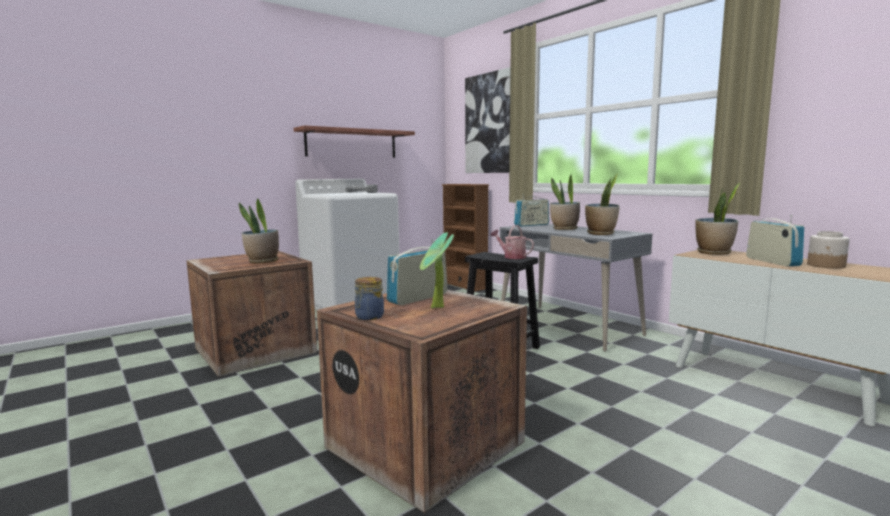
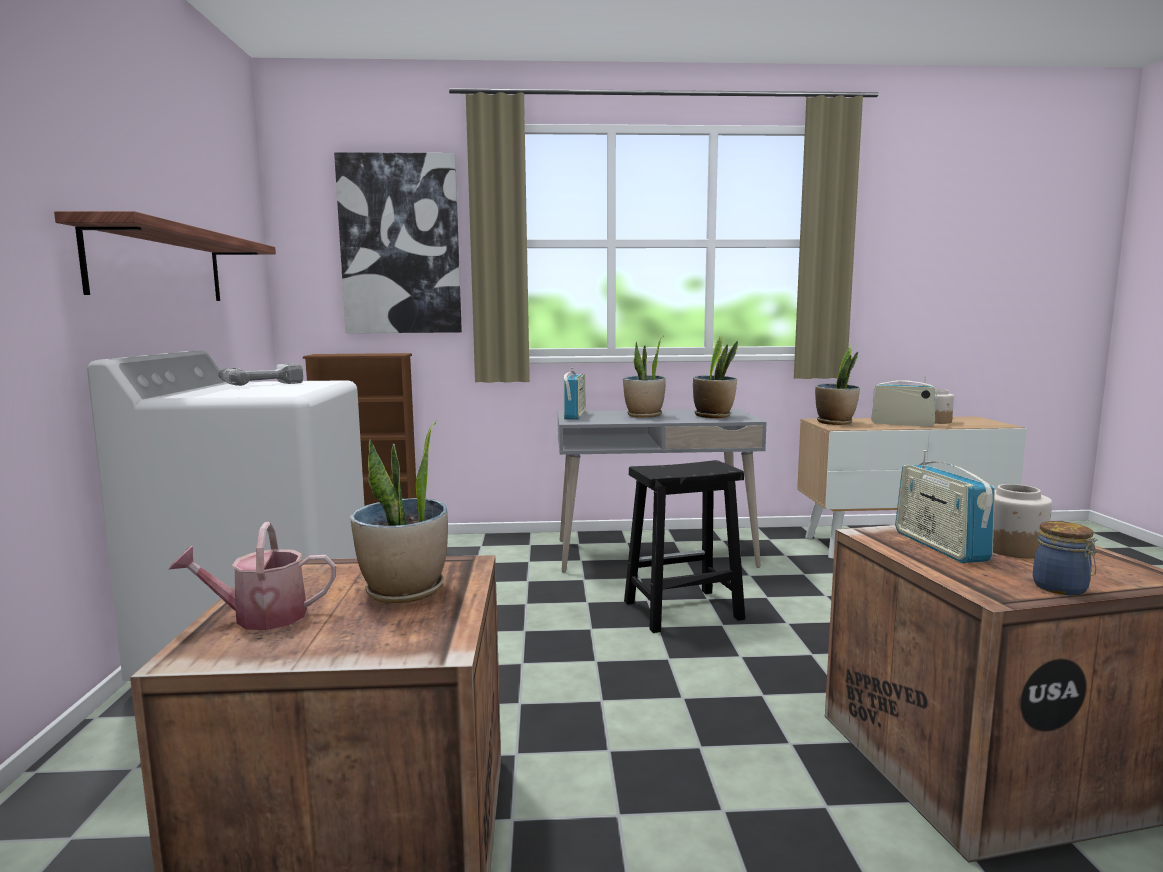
camera: 55 degrees left, 0 degrees up
potted plant [420,232,454,308] -> jar [993,484,1052,558]
watering can [490,225,534,259] -> watering can moved to [169,522,336,630]

